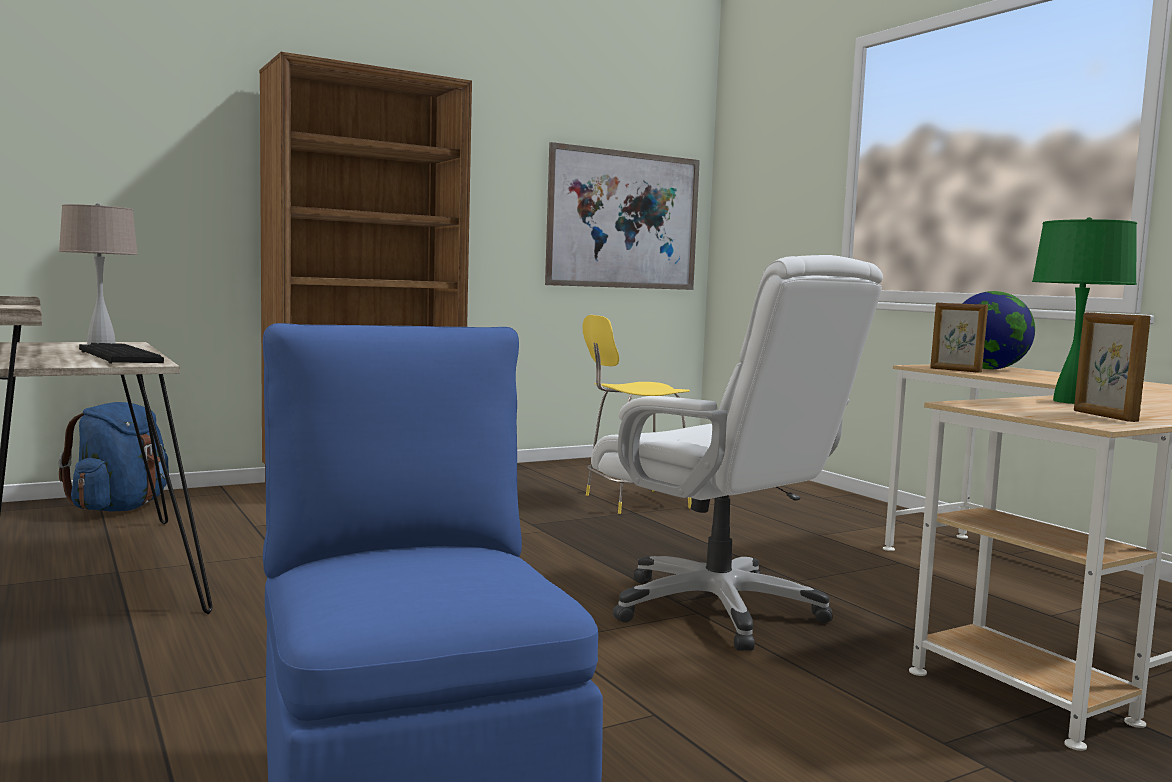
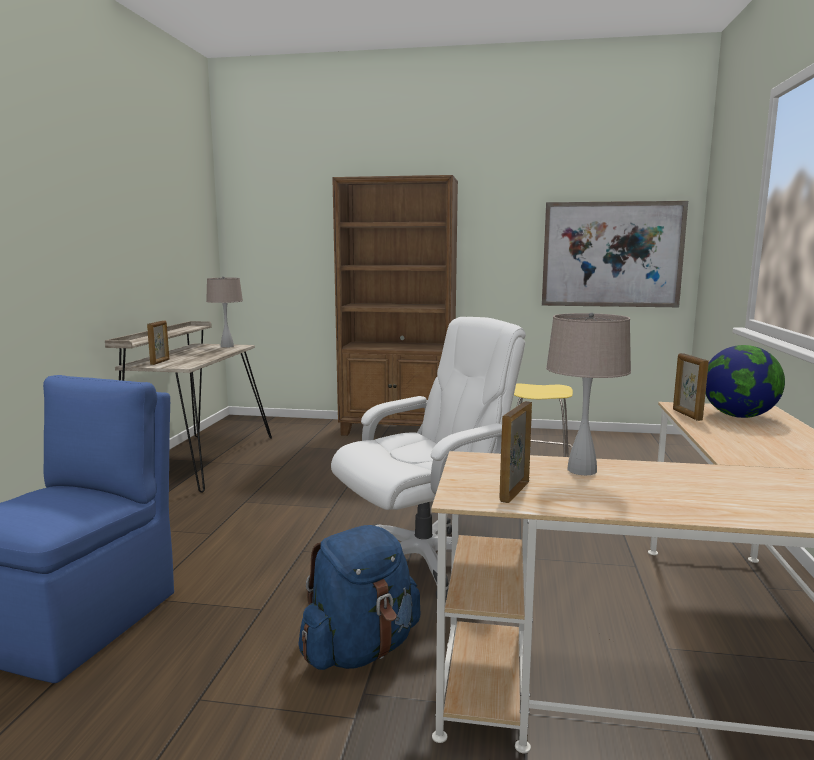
camera: 40 degrees right, 5 degrees up
blue backpack [58,402,169,511] -> blue backpack moved to [298,525,420,670]
keyboard [79,343,164,364] -> none
white office chair [591,255,883,651] -> white office chair turned 120 degrees counterclockwise [331,317,526,599]
green table lamp [1032,217,1137,404] -> beige table lamp [546,312,631,475]
none -> picture frame [147,321,169,365]

